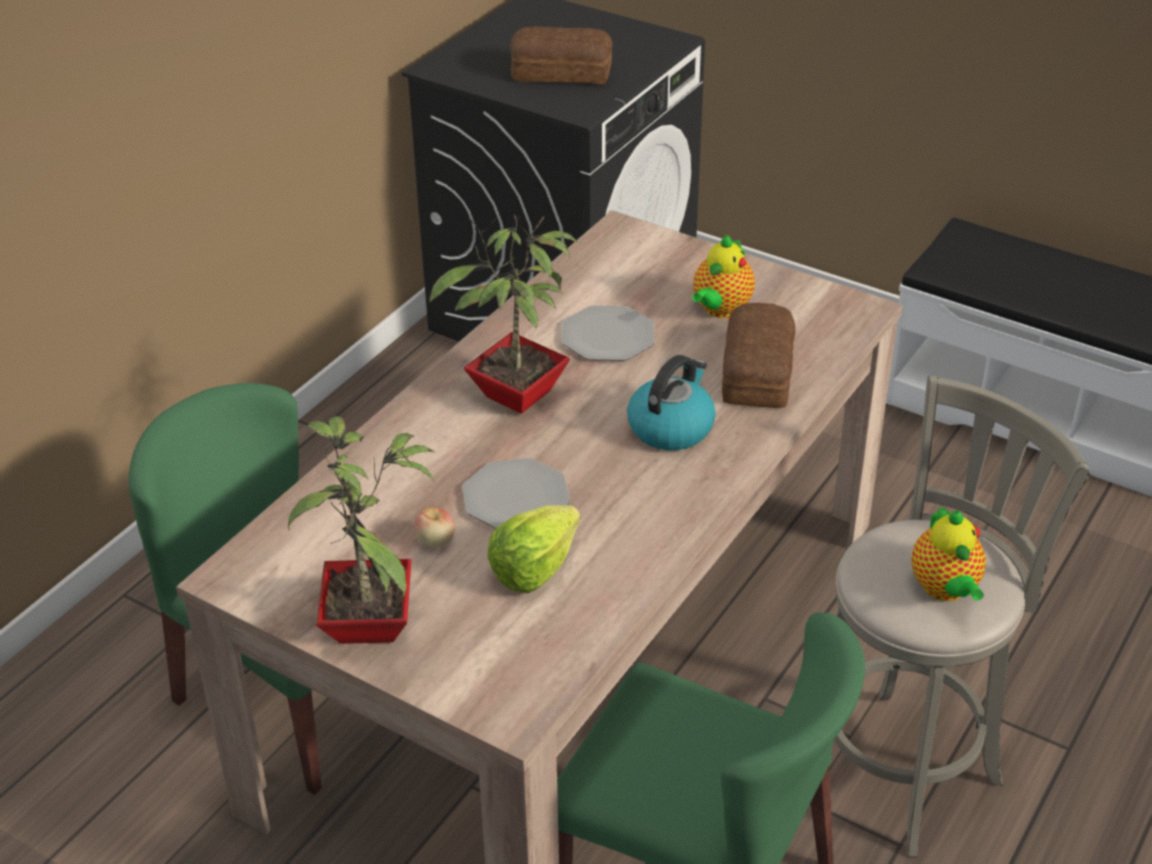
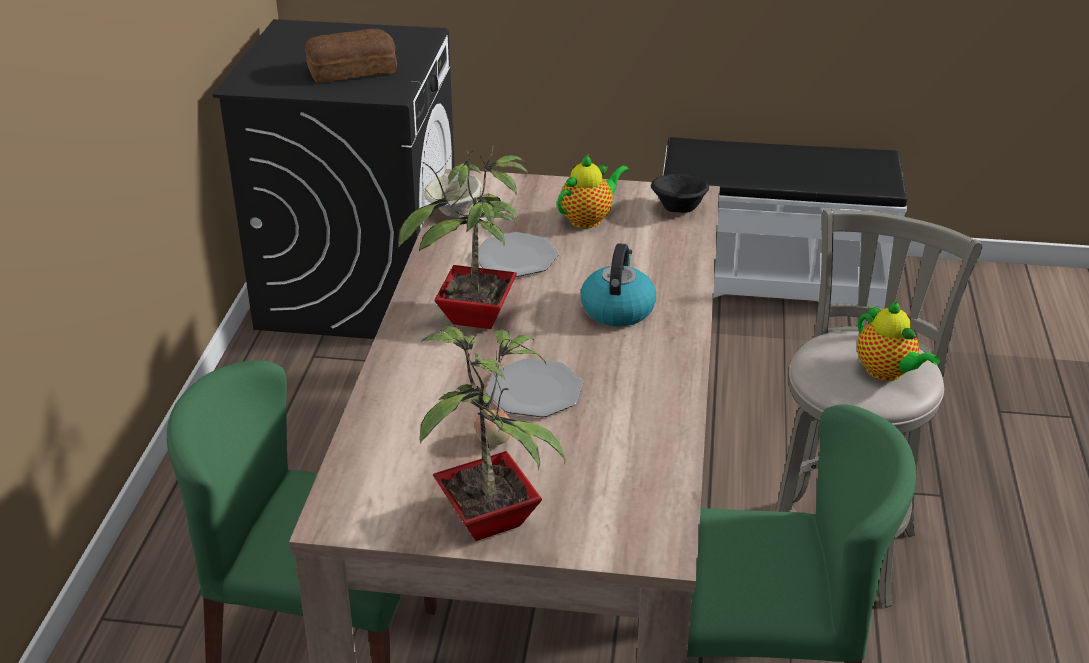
camera: 25 degrees left, 5 degrees down
lettuce [487,505,581,593] -> none
teapot [692,234,755,318] -> teapot turned 135 degrees counterclockwise [557,154,629,229]
bread [722,303,796,408] -> none
none -> beige bowl [424,173,482,217]
none -> black bowl [651,174,709,213]

